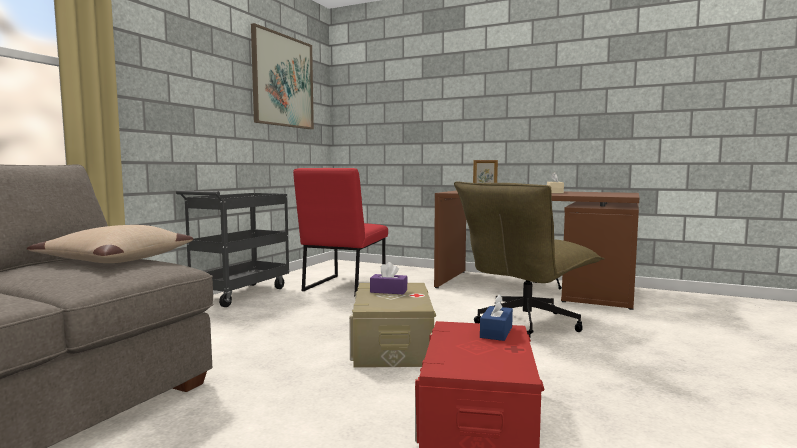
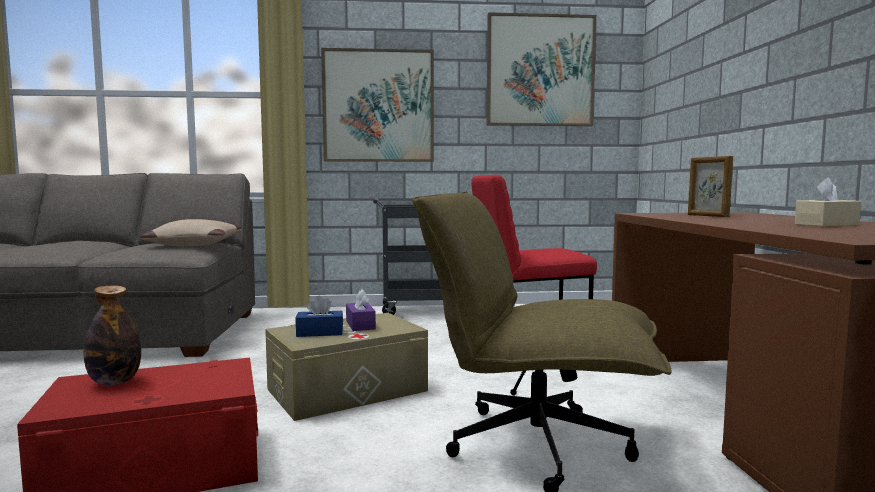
camera: 60 degrees right, 0 degrees up
blue tissue box [480,294,513,341] -> blue tissue box moved to [295,296,343,337]
none -> bottle [83,286,141,385]
none -> picture [321,48,434,162]

